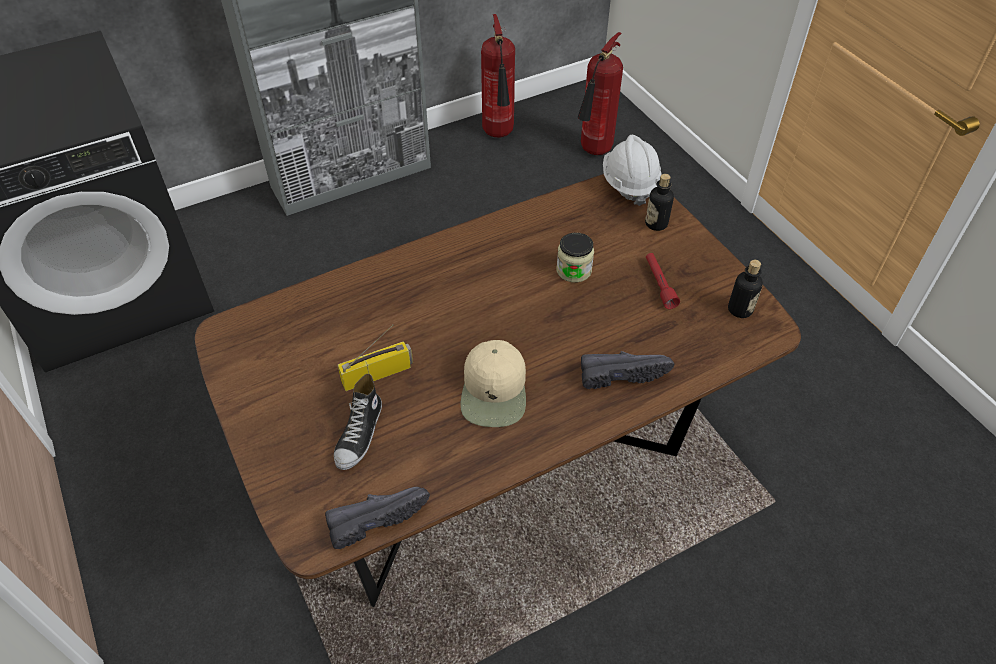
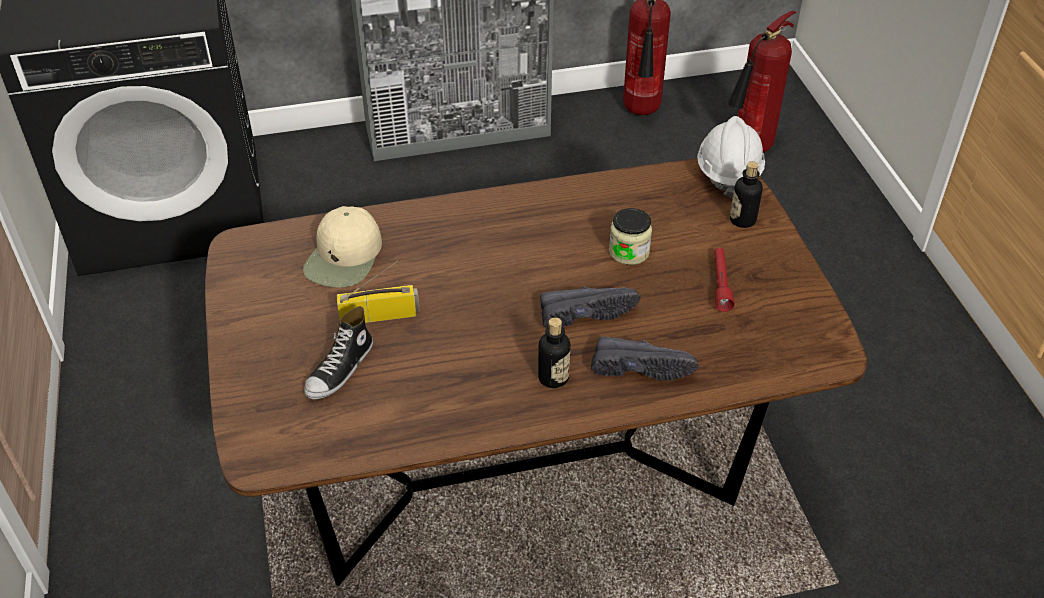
camera: 15 degrees right, 5 degrees down
black shoe [325,487,430,549] -> black shoe moved to [540,286,641,327]
beige cap [461,340,526,427] -> beige cap moved to [303,206,382,288]
bottle [728,260,763,318] -> bottle moved to [538,317,571,388]

